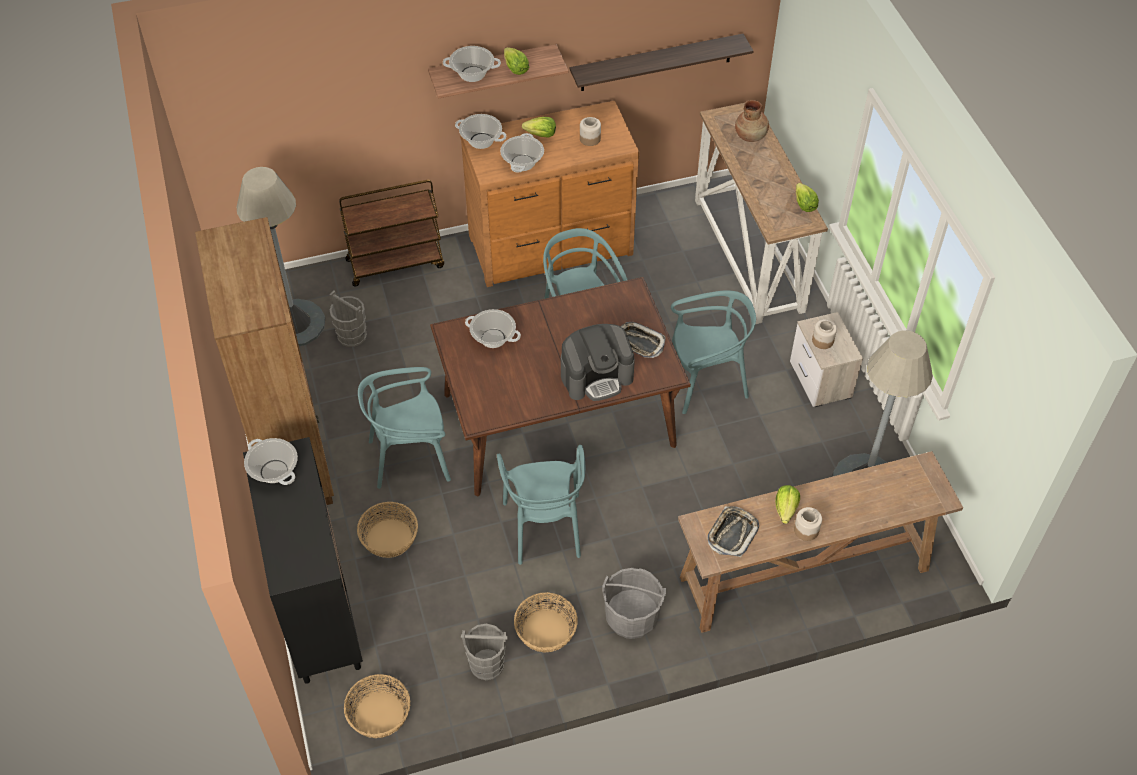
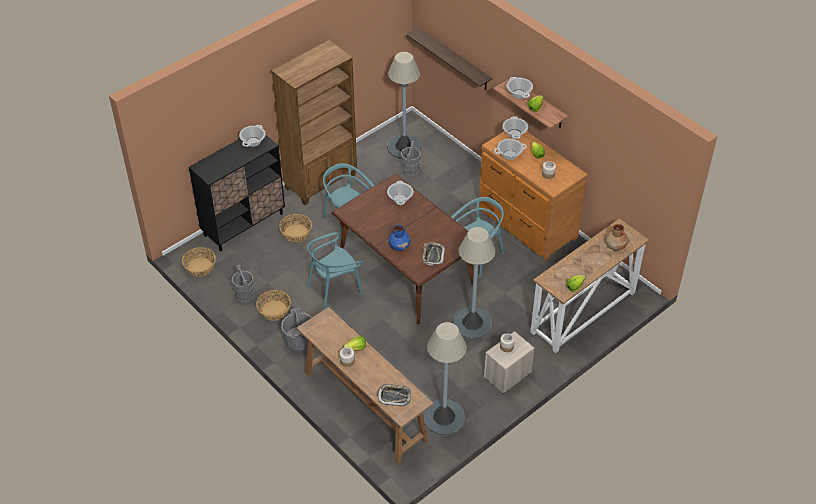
camera: 65 degrees right, 5 degrees down
brown cart [339,180,444,286] -> none
coffee machine [561,324,635,401] -> blue vase [389,225,411,251]
shelf [570,34,754,91] -> shelf moved to [407,28,492,90]
turquoise chair [671,290,756,414] -> grey floor lamp [453,227,496,339]
tray [707,506,759,557] -> tray moved to [377,384,412,406]

